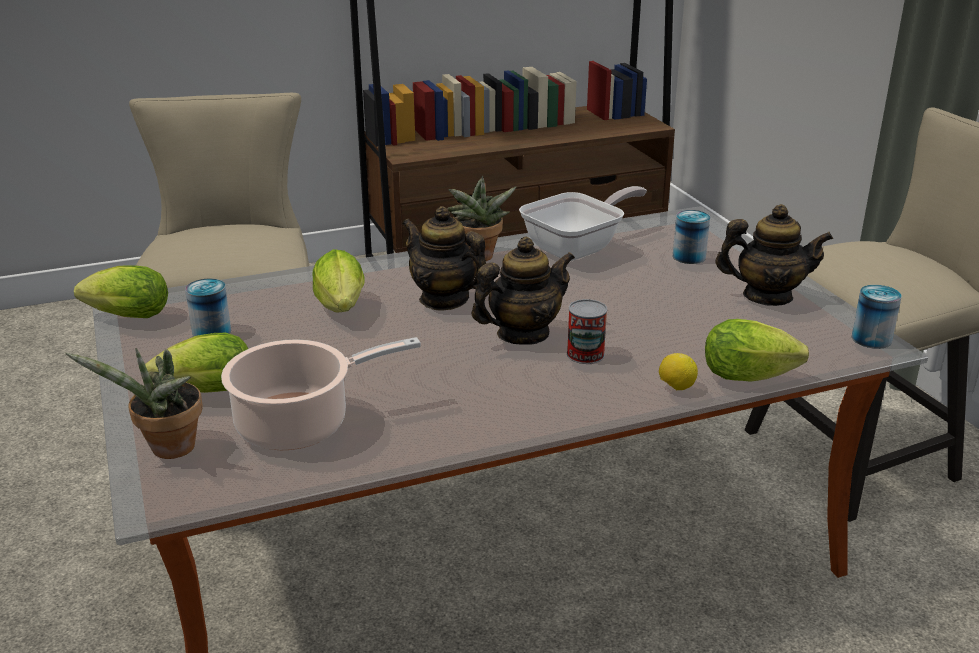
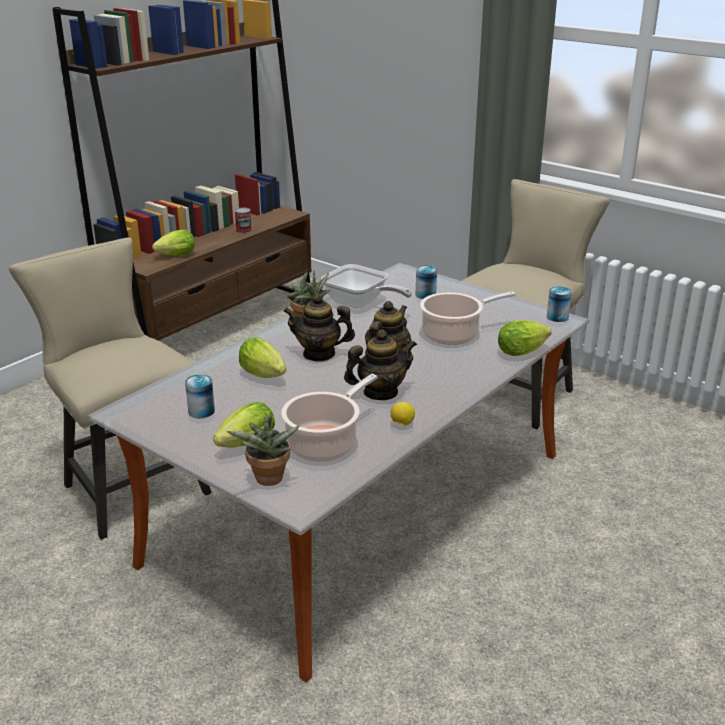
camera: 30 degrees left, 0 degrees up
lettuce [74,265,168,318] -> lettuce moved to [152,229,195,256]
frying pan [519,186,647,261] -> frying pan turned 105 degrees clockwise [321,264,412,309]
can [567,299,607,364] -> can moved to [235,207,252,233]
lemon [659,353,698,390] -> lemon moved to [390,402,415,426]
teapot [715,204,833,306] -> teapot moved to [344,330,417,400]
none -> cooking pot [420,291,516,345]

